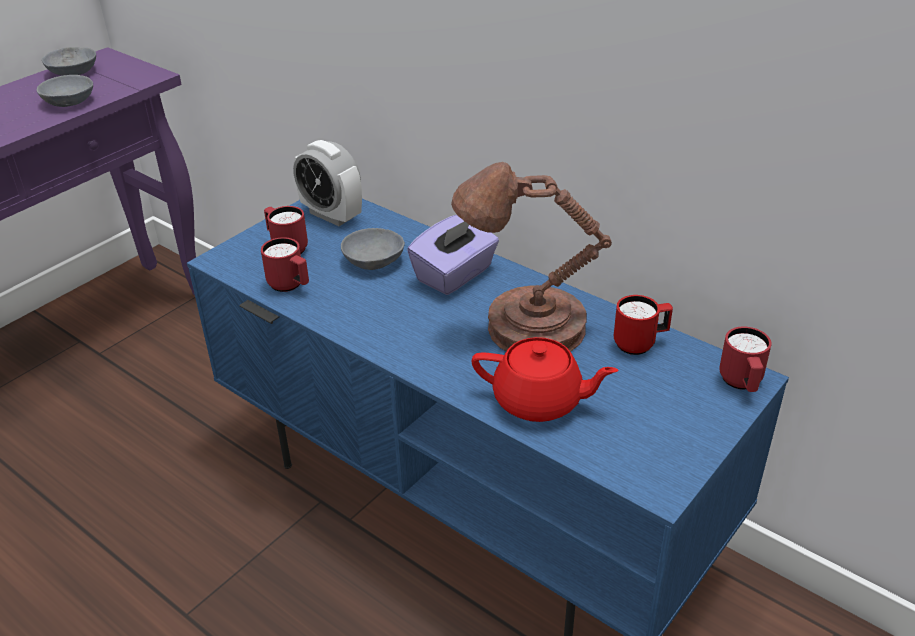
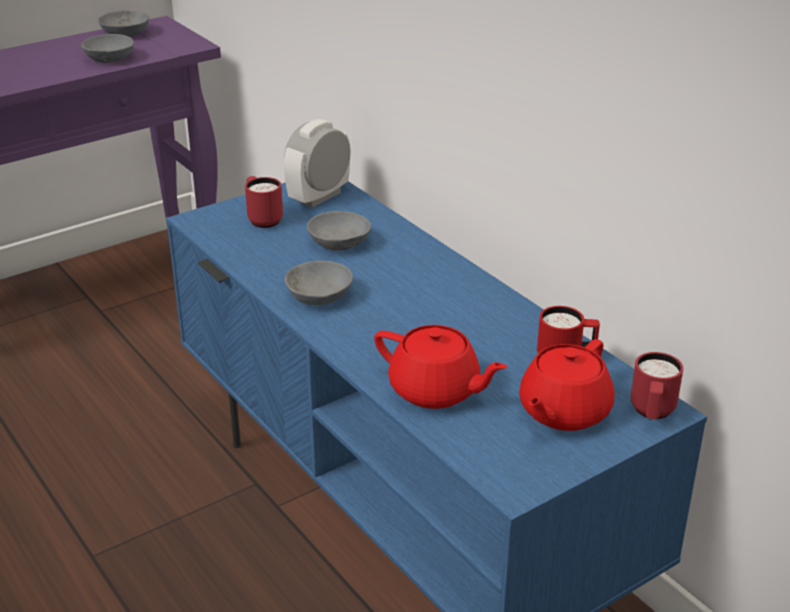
camera: 15 degrees right, 5 degrees down
red mug [261,237,309,292] -> none
alarm clock [293,140,362,226] -> alarm clock turned 75 degrees clockwise [284,119,351,208]
purple tissue box [407,215,499,295] -> none
brown table lamp [451,162,612,352] -> none
none -> grey bowl [285,261,353,305]
none -> red teapot [519,339,615,431]

